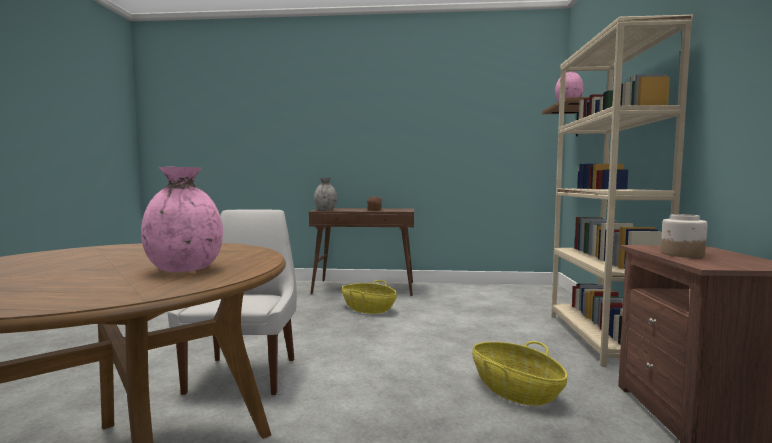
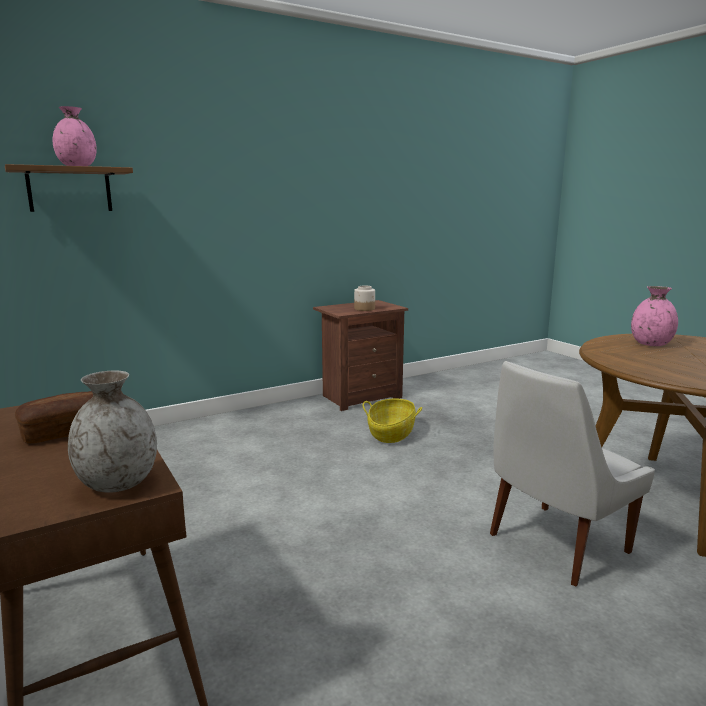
camera: 125 degrees left, 10 degrees up
basket [342,280,397,314] -> none
beige bookcase [551,15,693,367] -> none

